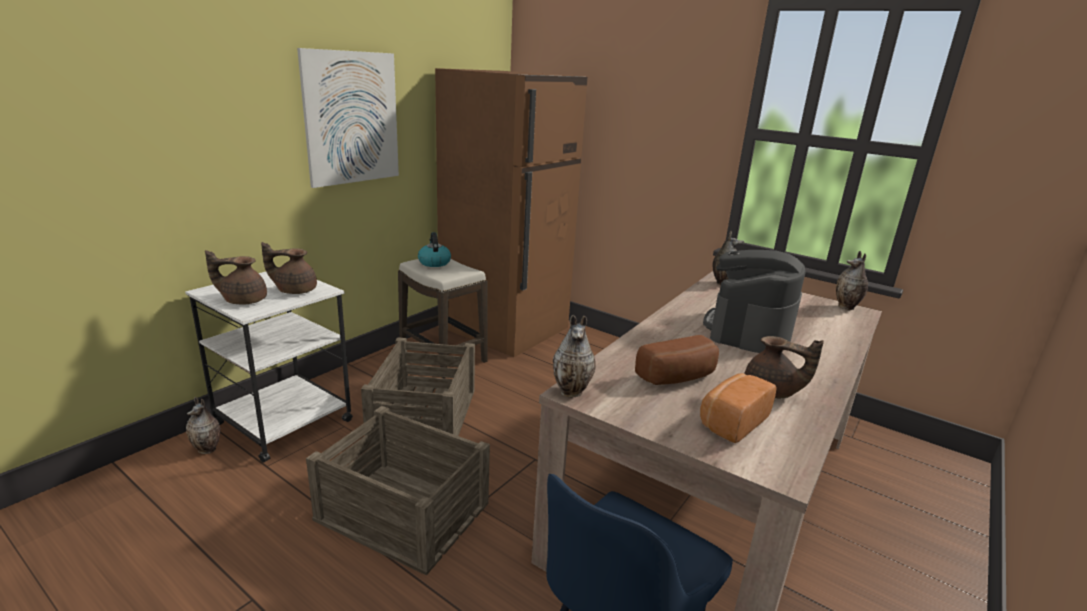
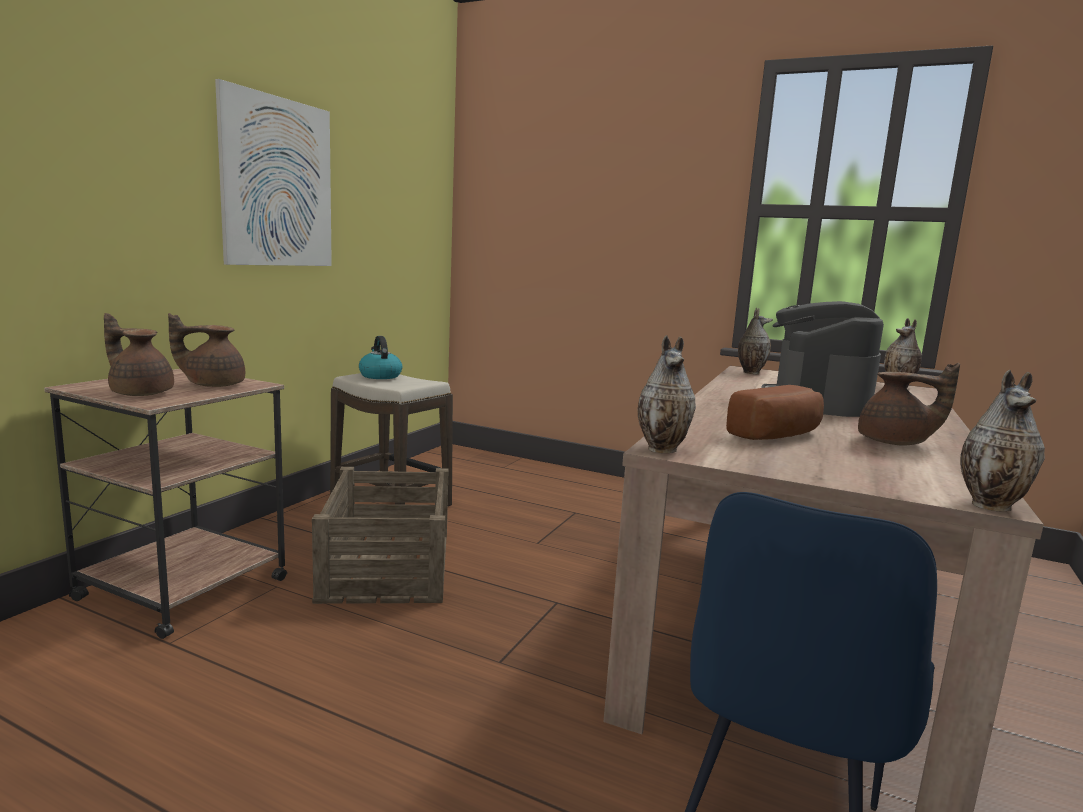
camera: 10 degrees left, 10 degrees down
white cart [185,272,353,462] -> brown cart [44,369,287,639]
vase [186,397,221,454] -> vase moved to [960,370,1045,511]
brown teapot [205,250,267,304] -> brown teapot turned 45 degrees clockwise [104,313,174,396]
crate [306,406,490,576] -> none
brown fridge [435,68,588,357] -> none
bread [700,373,777,443] -> none

